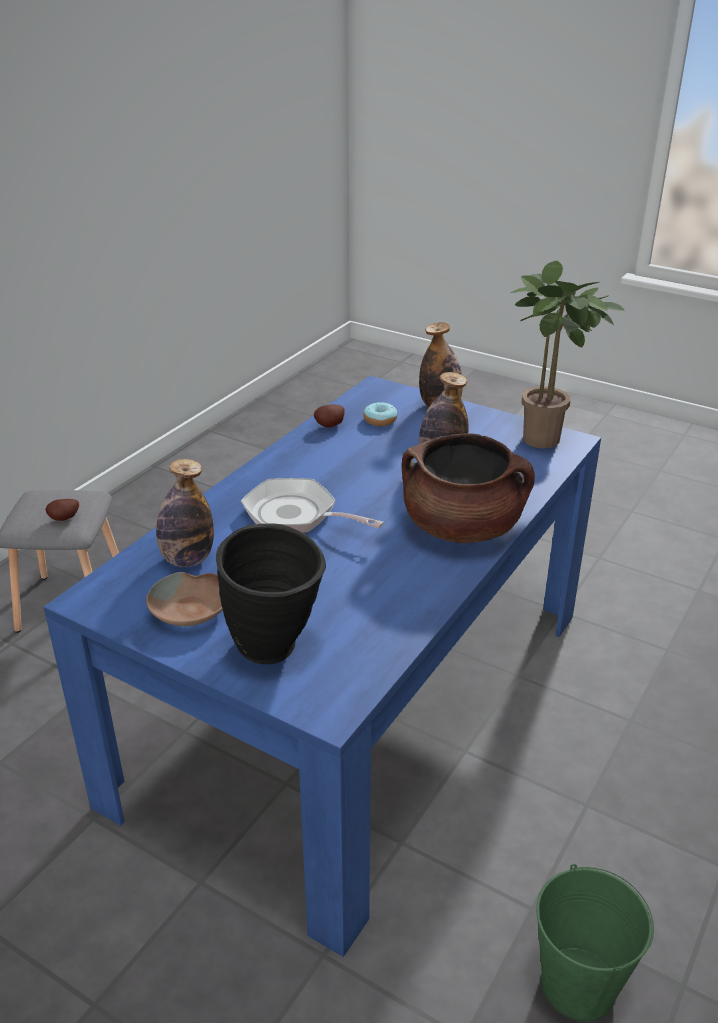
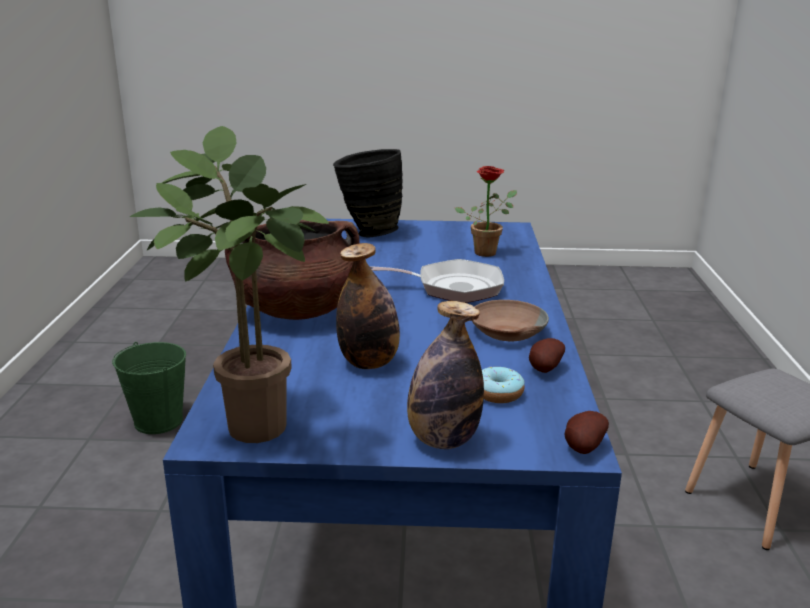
camera: 150 degrees right, 10 degrees down
potato [45,499,79,521] -> potato moved to [565,411,609,454]
brown bowl [146,572,223,626] -> brown bowl moved to [472,300,549,341]
bottle [156,459,214,567] -> potted plant [455,166,517,257]

